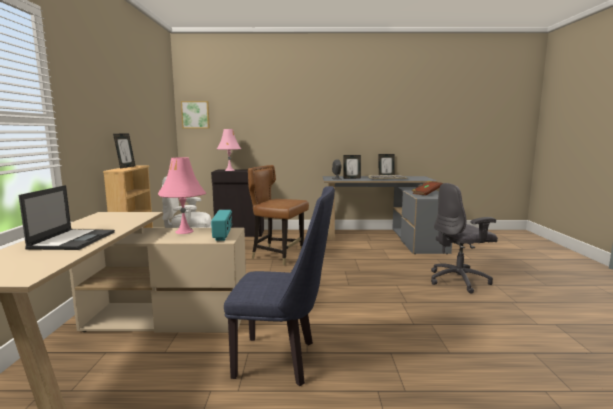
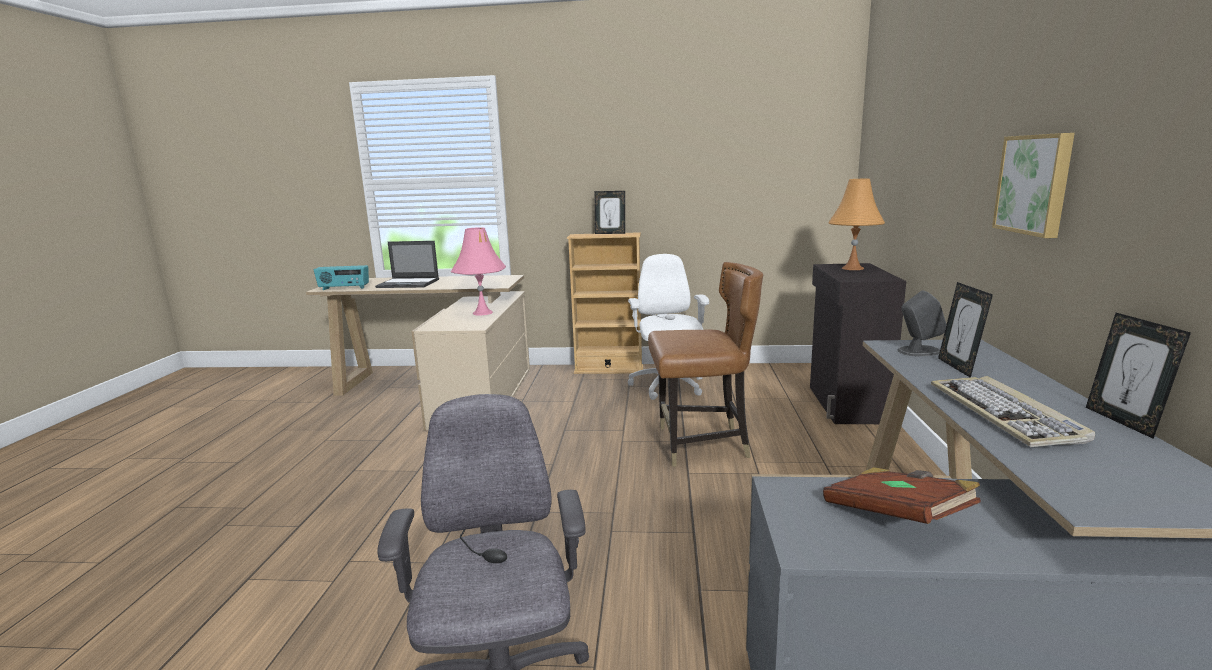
camera: 95 degrees right, 5 degrees up
picture [181,101,210,128] -> picture moved to [992,133,1075,238]
radio [211,210,232,241] -> radio moved to [314,265,369,290]
pink table lamp [217,129,241,171] -> orange table lamp [828,179,885,270]
blue chair [224,186,335,386] -> none
brown chair [248,165,309,265] -> brown chair turned 60 degrees clockwise [648,262,763,467]

